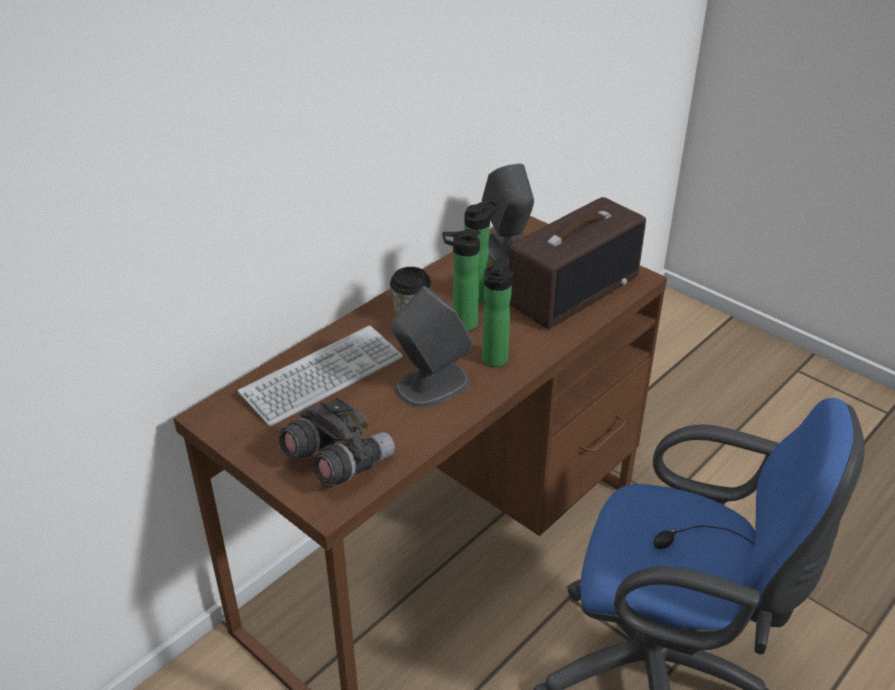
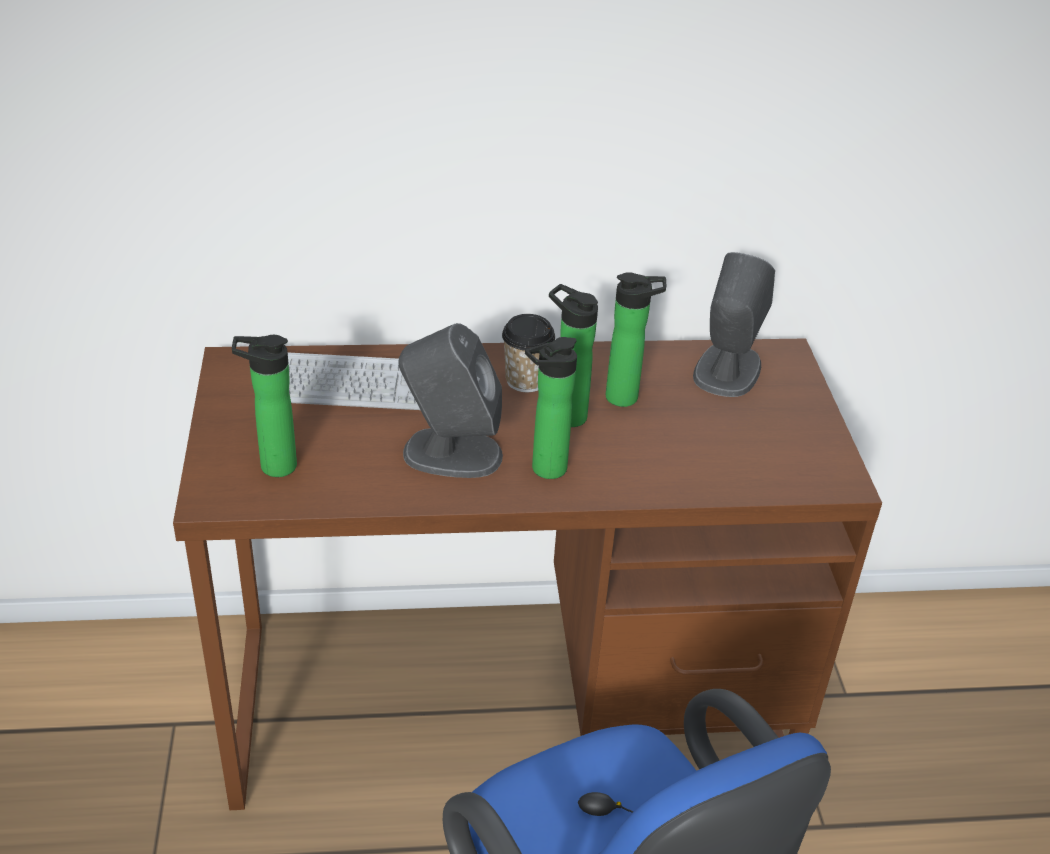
camera: 40 degrees right, 0 degrees up
grey binoculars [279,397,395,485] -> bottle [232,335,297,477]
radio [509,197,646,329] -> none

